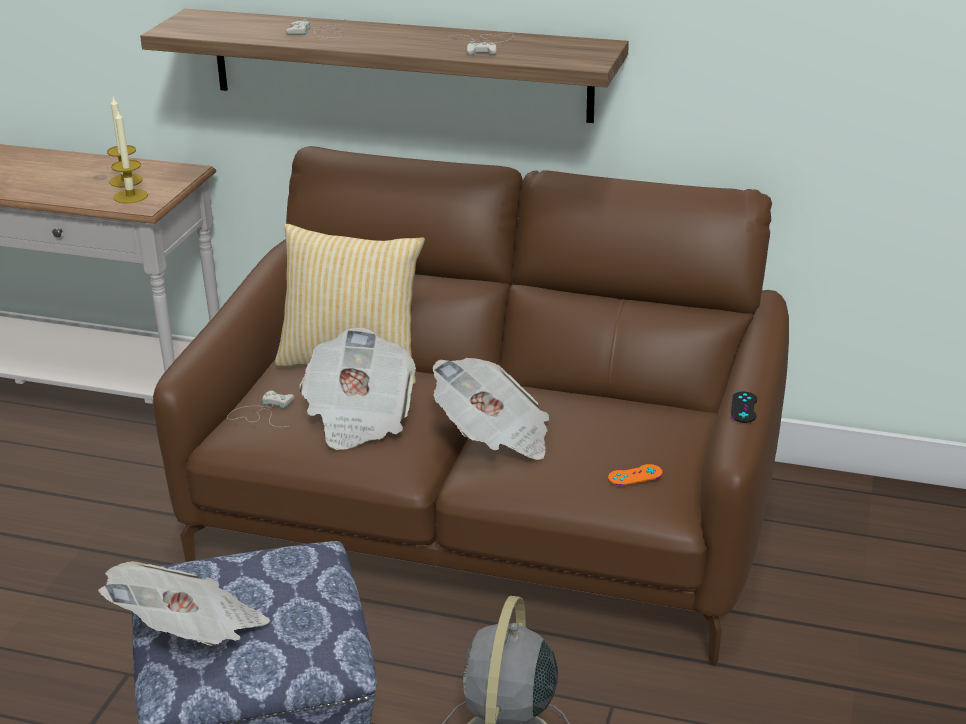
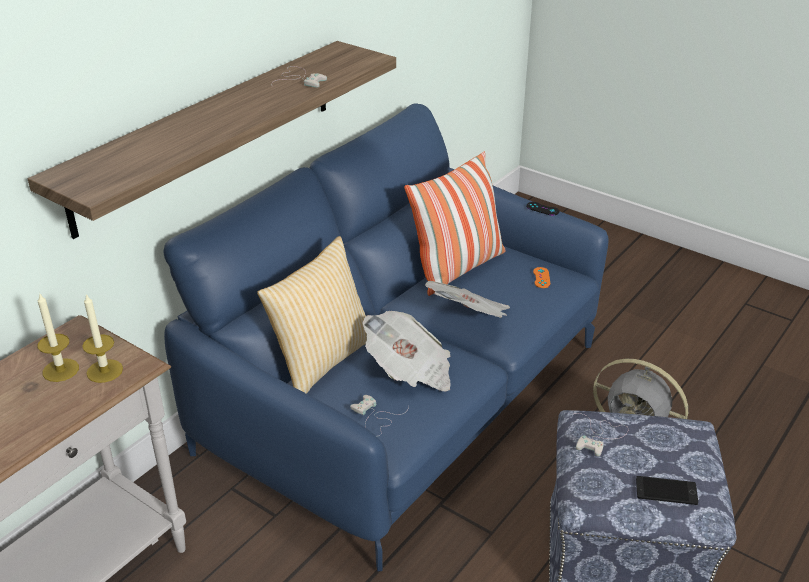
camera: 70 degrees left, 5 degrees up
newspaper [98,561,270,646] -> phone [636,476,698,505]
brown sofa [153,146,789,665] -> blue sofa [163,103,609,571]
white game controller [286,19,348,38] -> white game controller moved to [575,413,629,457]
none -> pillow [404,152,506,296]

